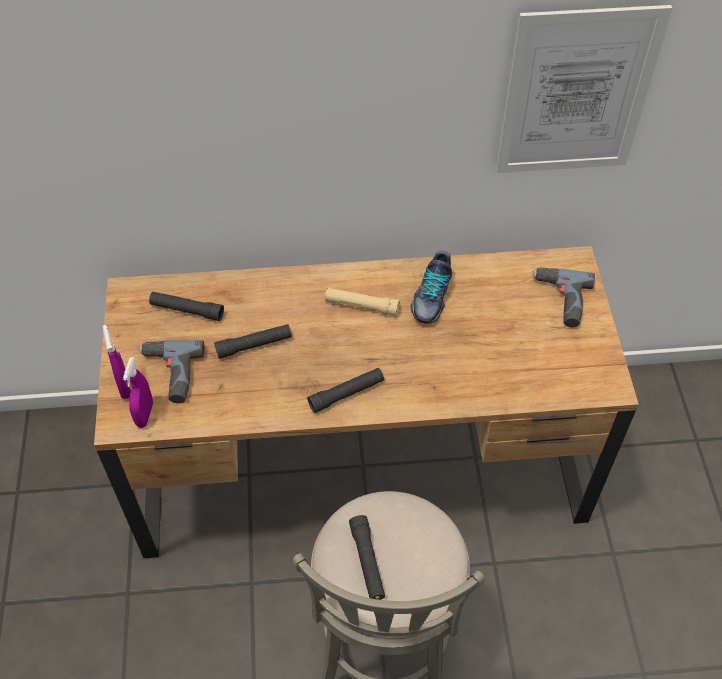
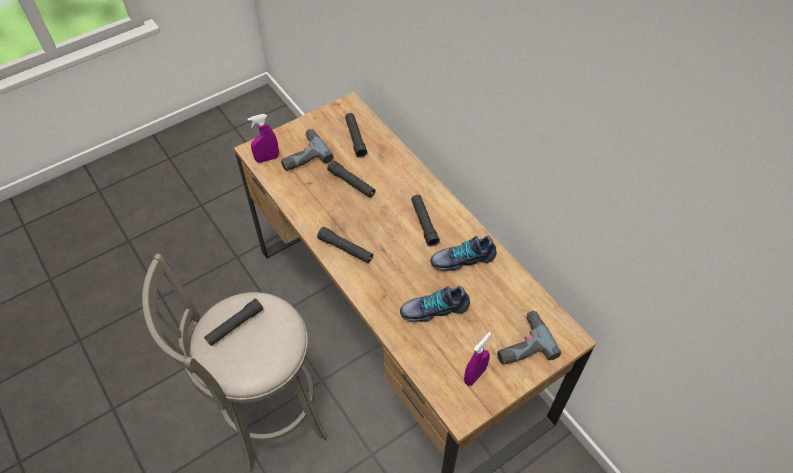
camera: 60 degrees right, 0 degrees up
purple spray bottle [103,325,131,399] -> purple spray bottle moved to [464,332,491,386]
beige flashlight [325,288,400,316] -> black flashlight [411,195,440,247]
picture [496,5,672,173] -> none
none -> shoe [400,286,470,322]

